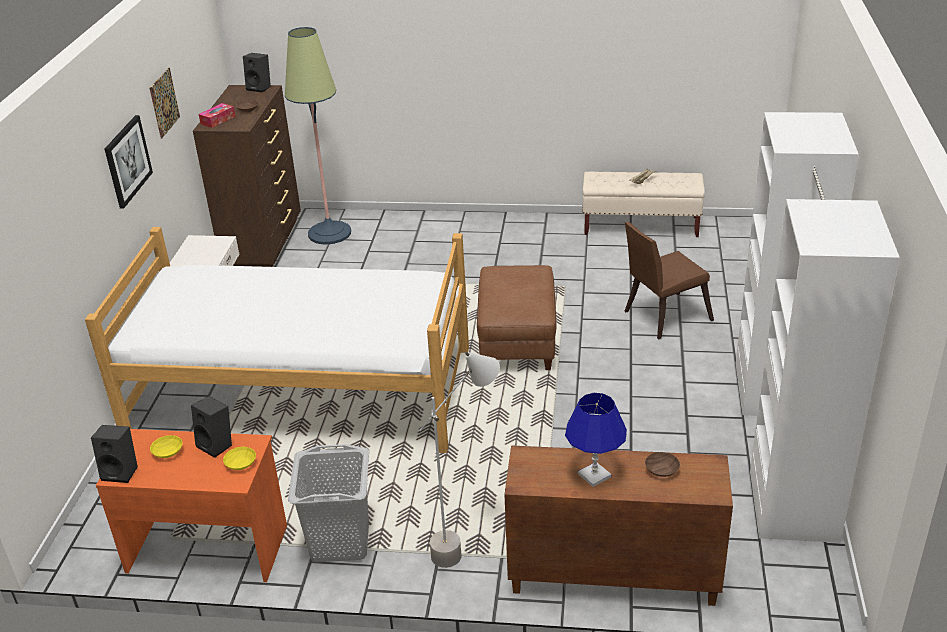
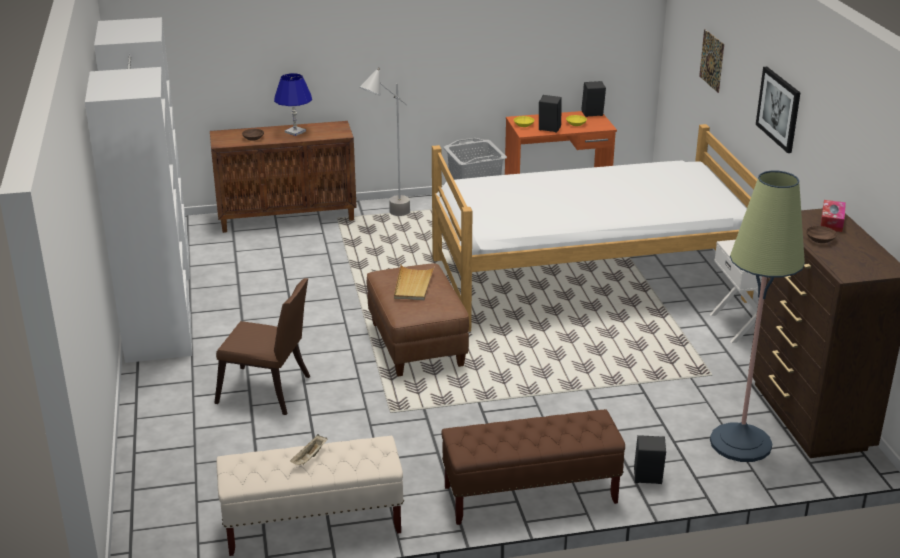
camera: 160 degrees right, 5 degrees down
picture [149,68,180,139] -> picture moved to [699,29,724,93]
black speaker [243,53,271,93] -> black speaker moved to [634,435,666,484]
brown chair [624,222,714,339] -> brown chair turned 60 degrees clockwise [214,278,310,415]
none -> beige tray [394,265,435,300]
none -> brown bench [441,409,625,525]

